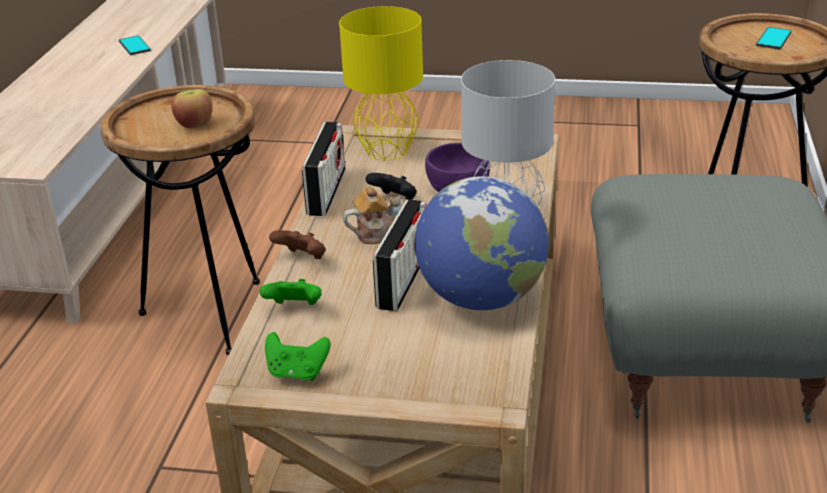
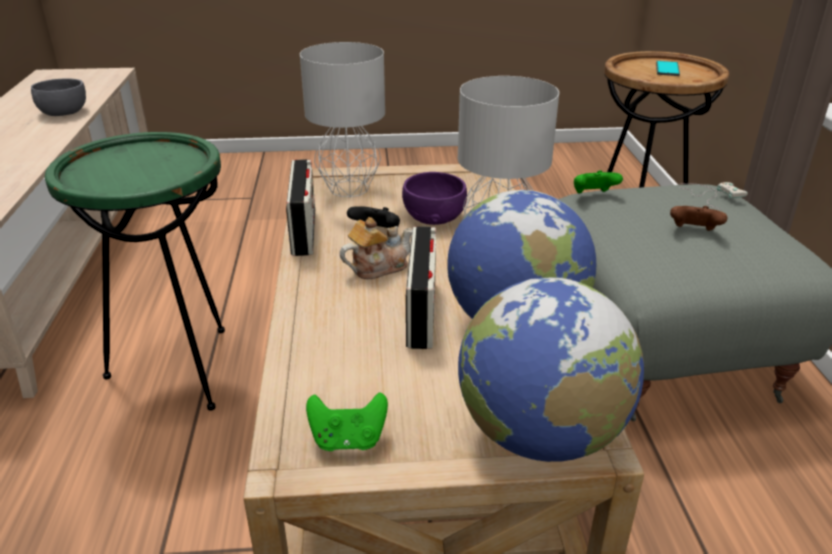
camera: 15 degrees left, 0 degrees up
brown side table [100,85,260,355] -> green side table [45,132,225,411]
phone [119,35,151,55] -> grey bowl [31,78,86,116]
apple [172,89,213,129] -> none
green game controller [260,279,322,305] -> green game controller moved to [574,170,623,193]
brown game controller [269,230,326,259] -> brown game controller moved to [670,206,728,231]
yellow table lamp [339,6,423,161] -> grey table lamp [300,42,385,197]
none -> globe [458,278,644,462]
none -> white game controller [677,182,748,209]

